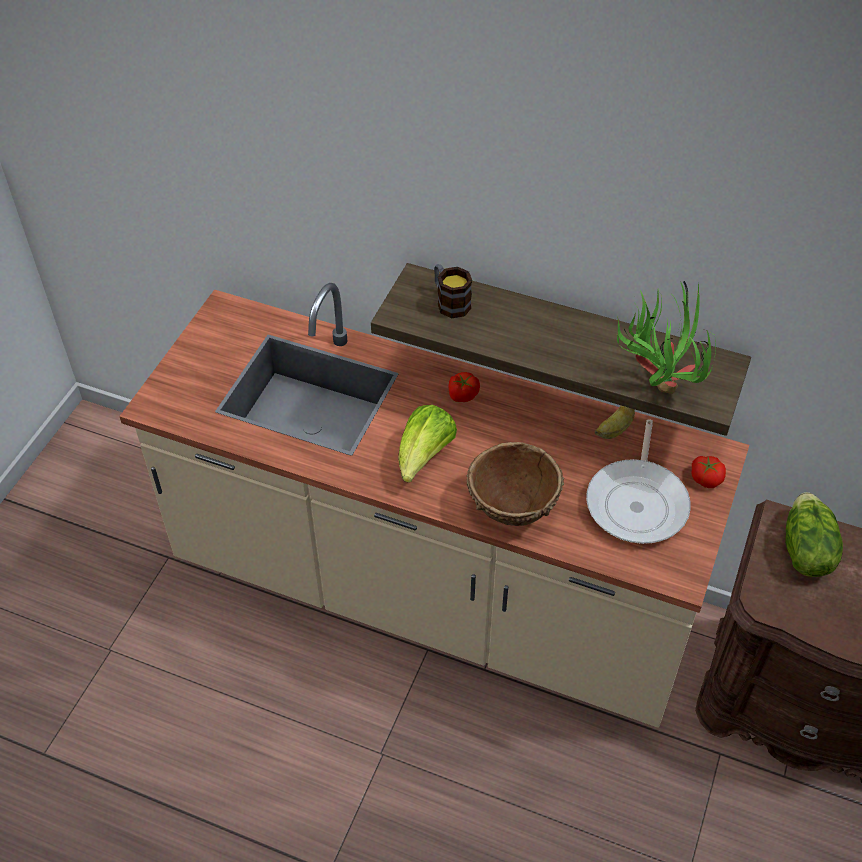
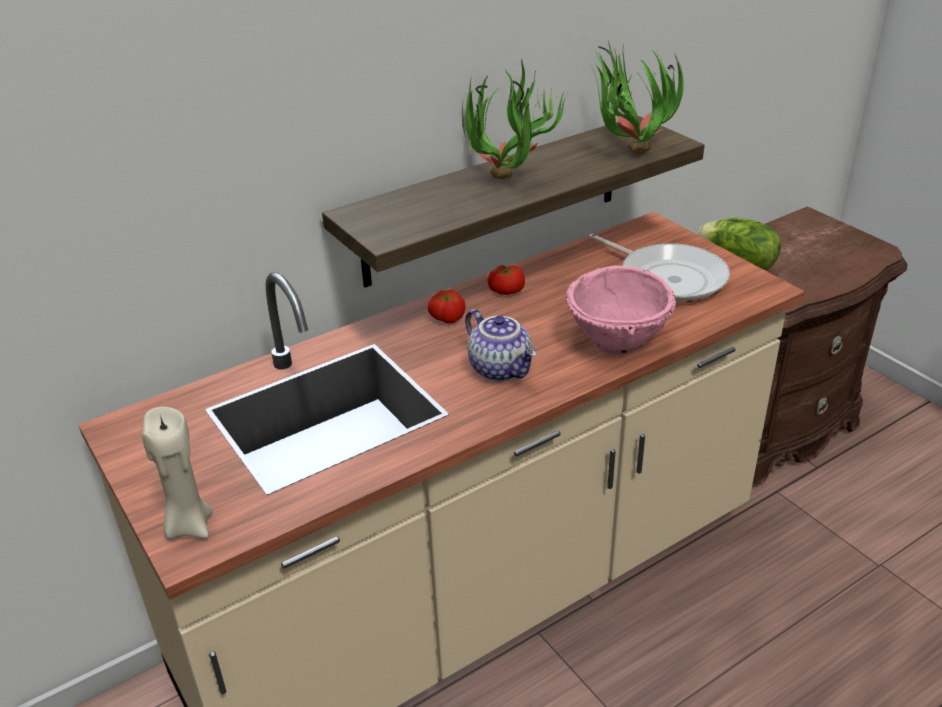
camera: 55 degrees left, 15 degrees down
lettuce [398,405,457,483] -> teapot [465,309,537,381]
mug [434,264,472,318] -> none
brown bowl [467,442,564,526] -> pink bowl [566,265,676,355]
banana [595,406,635,439] -> none
tomato [691,456,726,488] -> tomato moved to [488,265,525,295]
none -> beige candle [142,407,213,539]
none -> potted plant [462,59,566,179]

